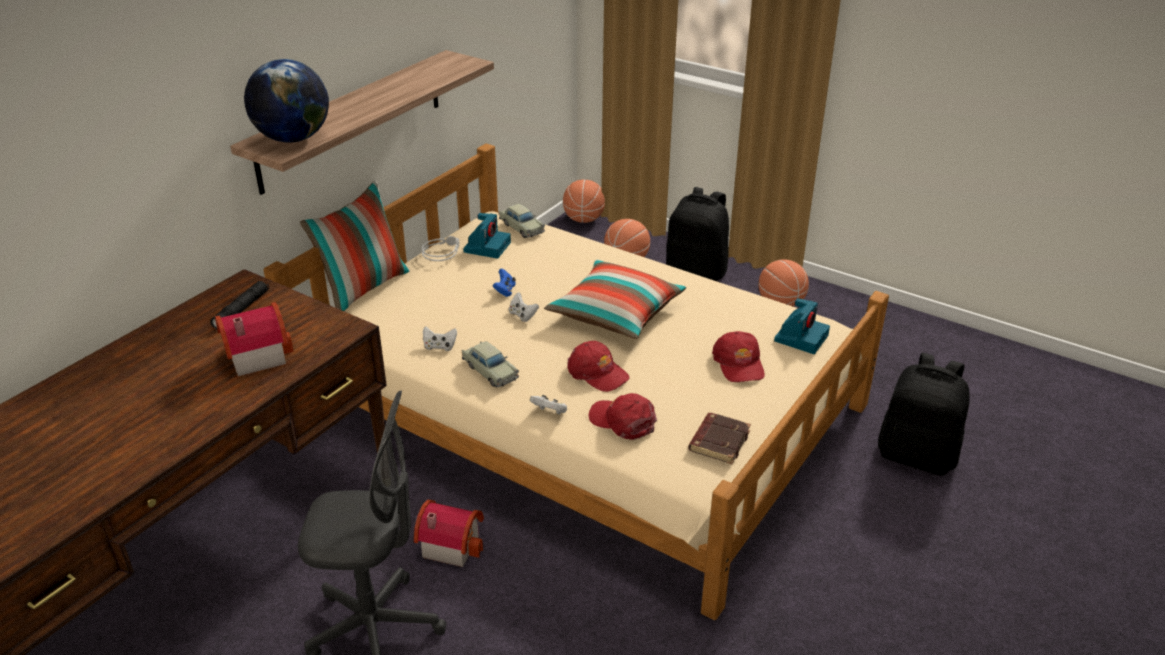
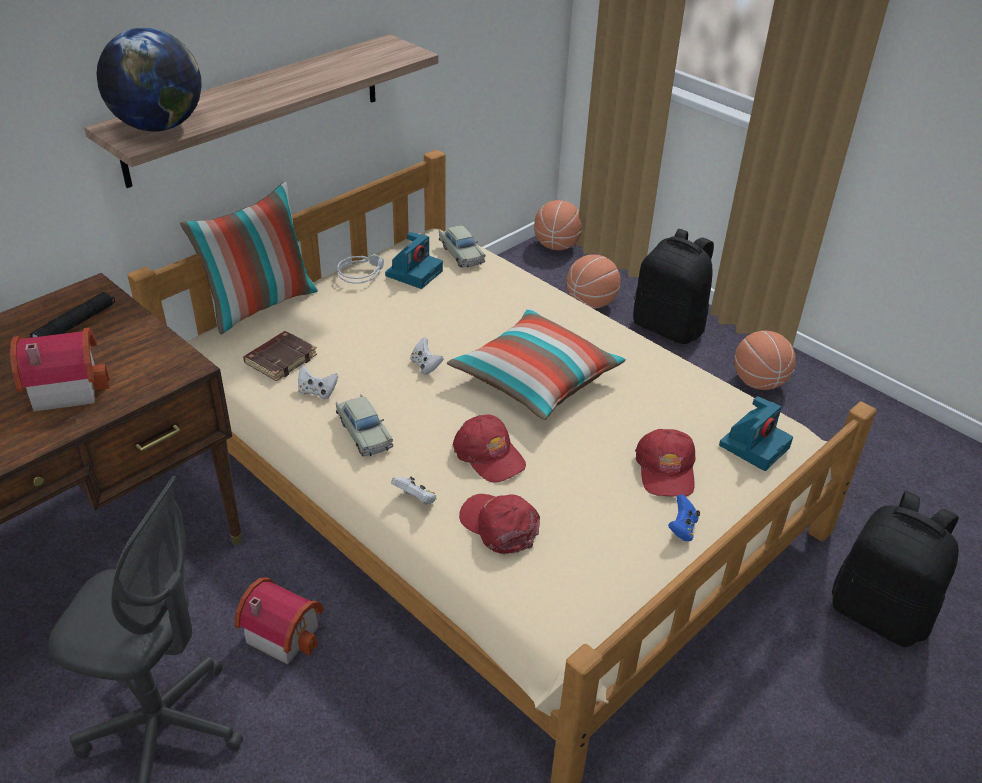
camera: 10 degrees right, 5 degrees up
blue game controller [493,269,516,297] -> blue game controller moved to [668,494,700,542]
brown book [688,413,751,464] -> brown book moved to [243,331,317,381]

